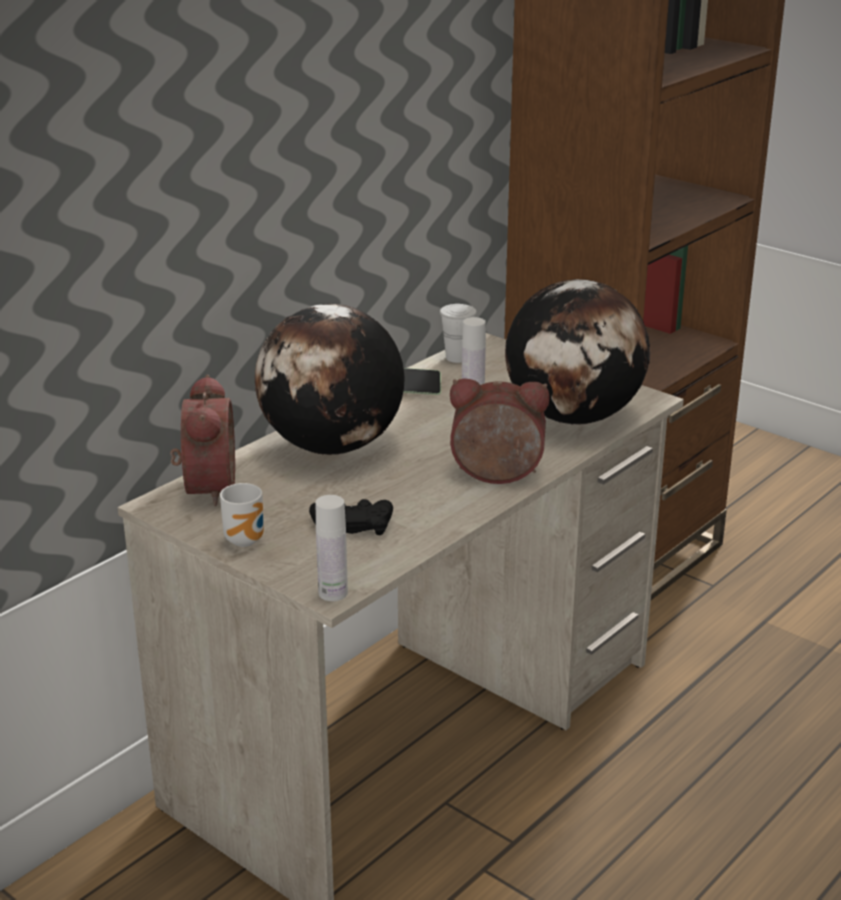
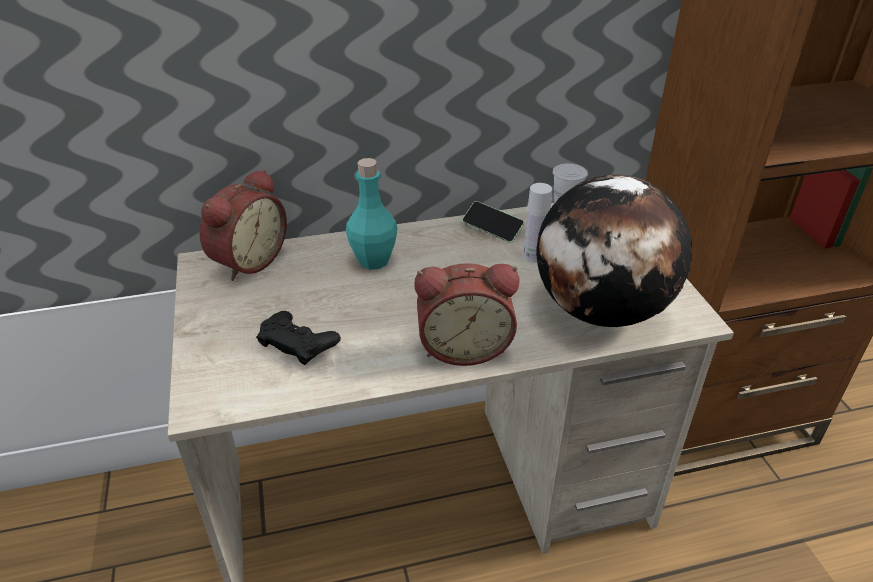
camera: 35 degrees right, 10 degrees up
mug [220,483,264,547] -> none
globe [255,304,405,455] -> turquoise bottle [346,158,398,270]
white bottle [316,495,348,601] -> none
alarm clock [450,379,550,484] -> alarm clock turned 135 degrees clockwise [414,263,519,366]

